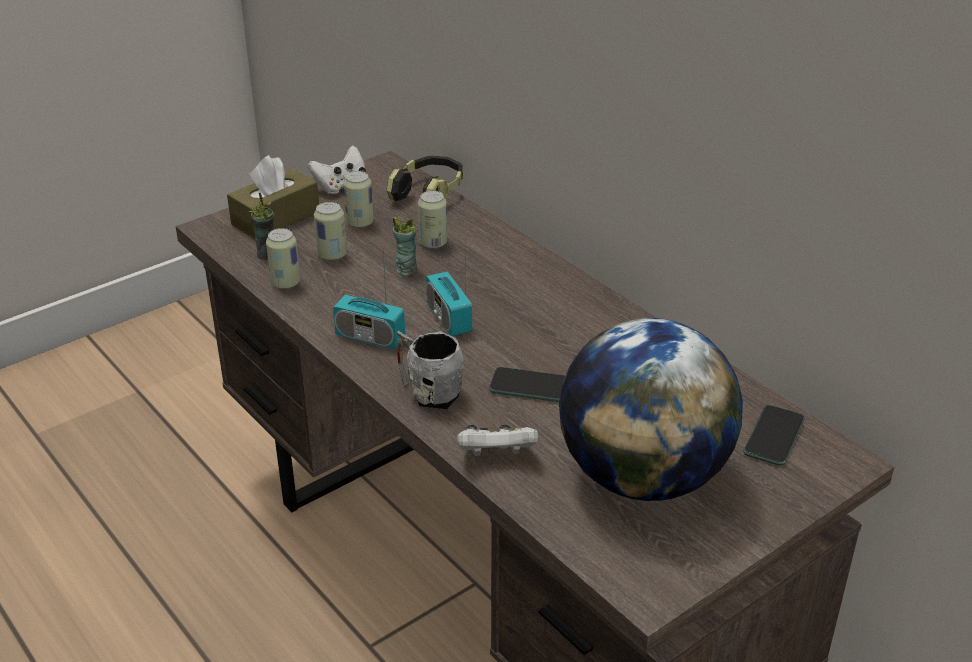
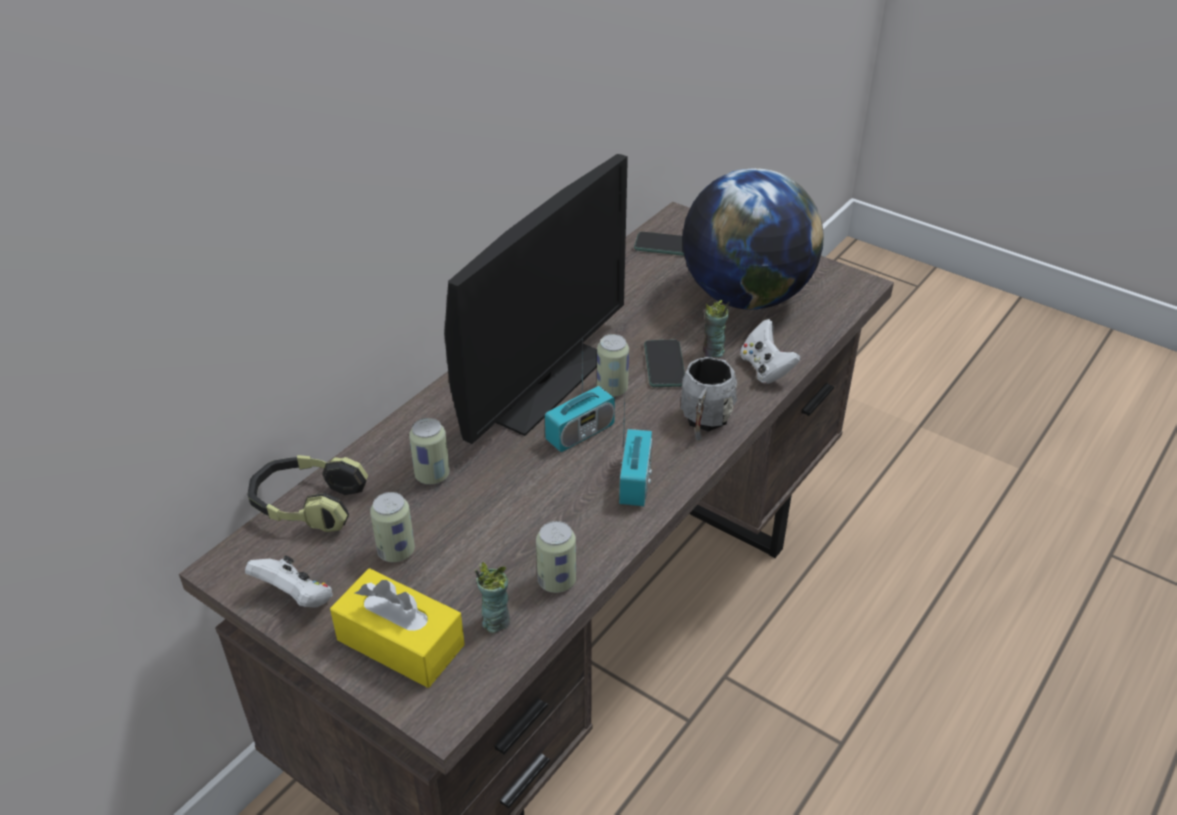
camera: 105 degrees left, 5 degrees up
brown tissue box [227,155,319,239] -> yellow tissue box [330,568,465,688]
can [314,202,347,261] -> can moved to [597,334,629,397]
cup [393,216,417,276] -> cup moved to [703,300,730,358]
none -> monitor [444,154,628,444]

